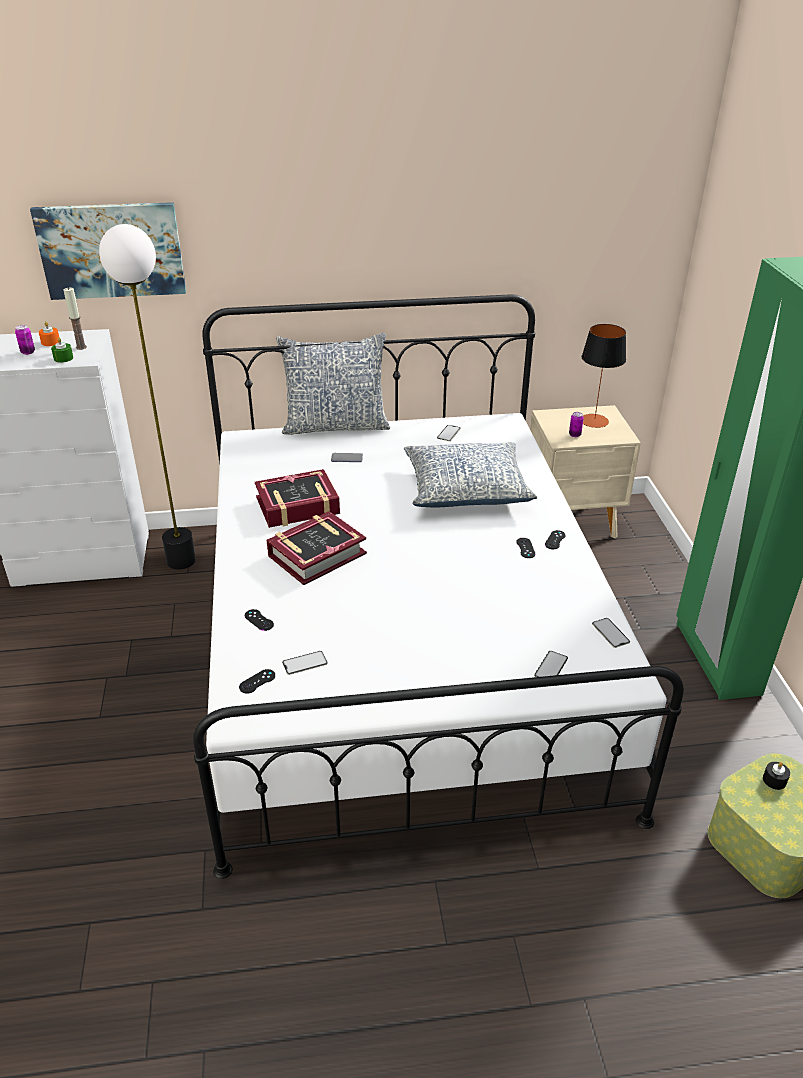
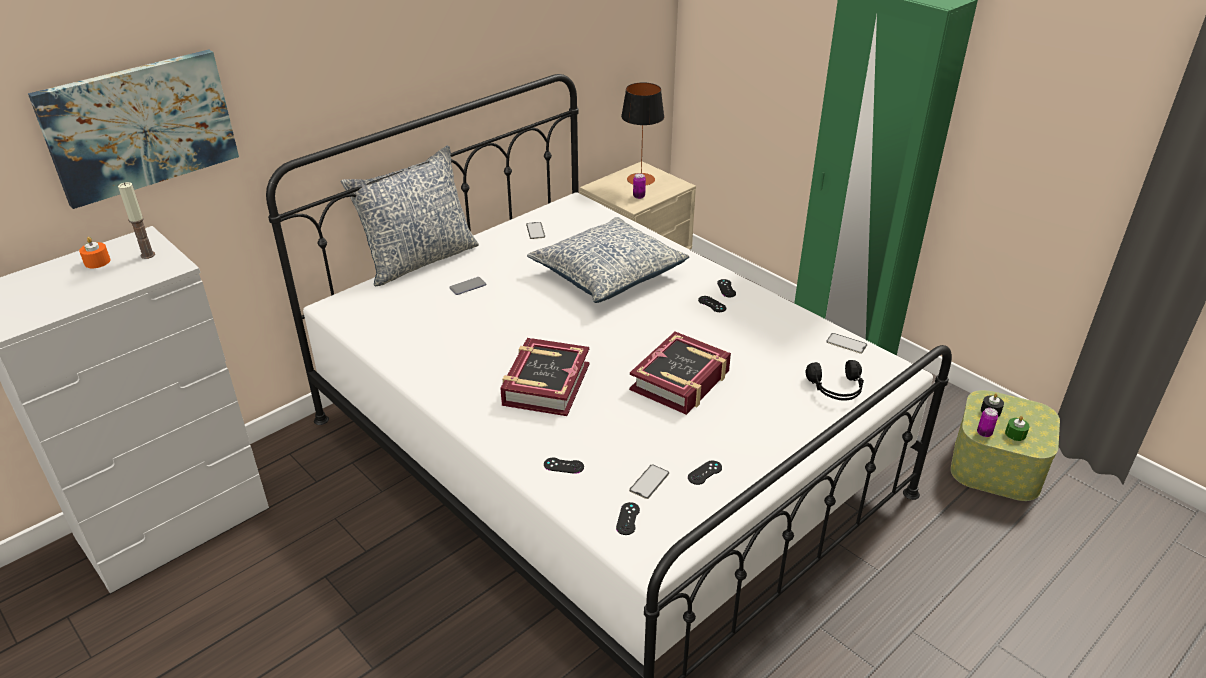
camera: 35 degrees left, 0 degrees up
can [15,325,35,355] -> can moved to [977,408,998,437]
green candle [51,337,73,363] -> green candle moved to [1005,416,1030,441]
floor lamp [99,224,196,570] -> none
book [255,469,340,528] -> book moved to [629,332,731,415]
phone [534,651,568,677] -> black headphones [806,360,864,401]
none -> black game controller [688,460,722,485]

